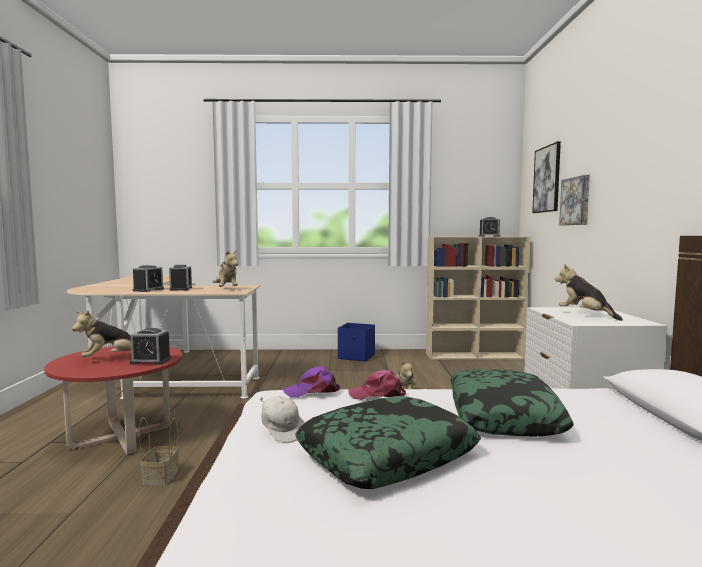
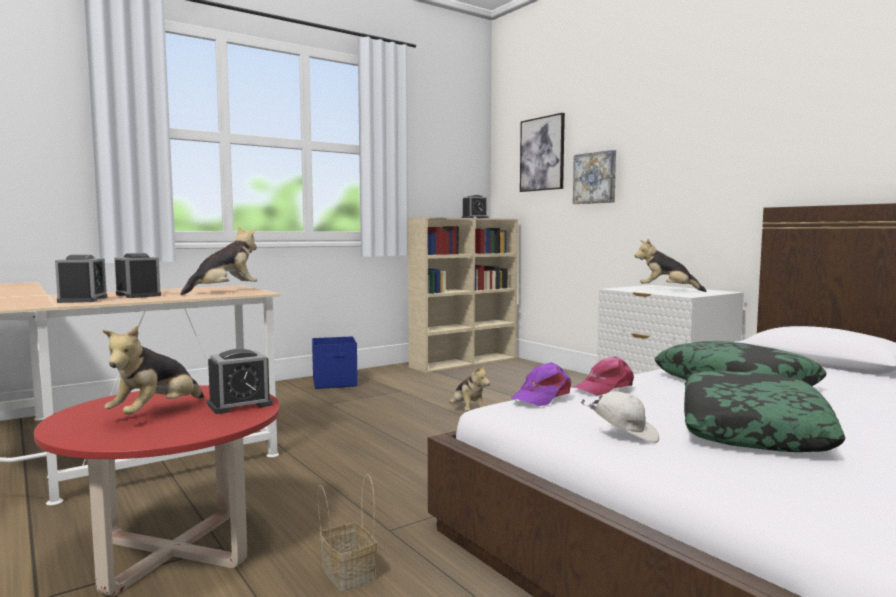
camera: 35 degrees left, 0 degrees up
plush toy [212,250,238,287] -> plush toy turned 75 degrees counterclockwise [180,227,258,295]

